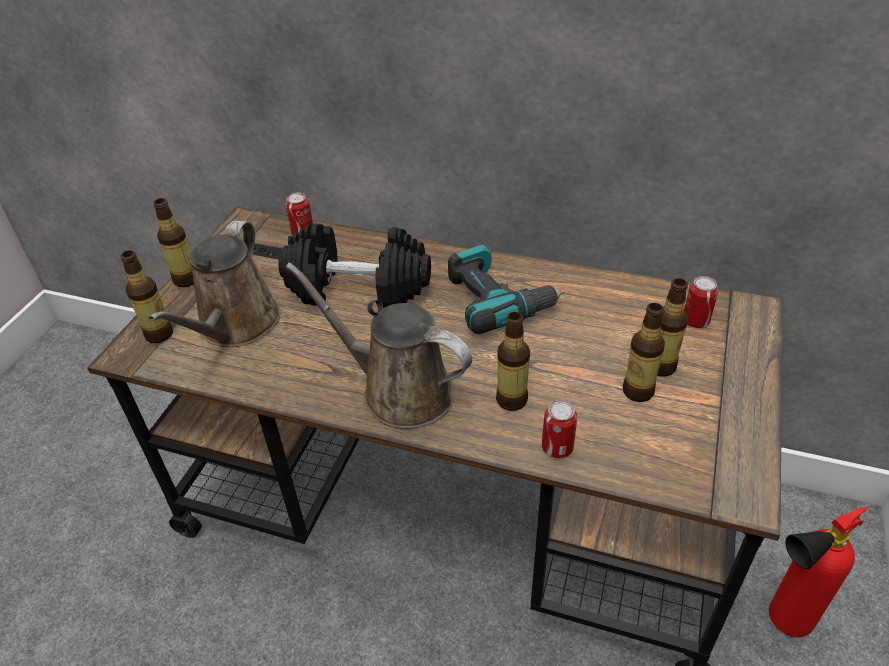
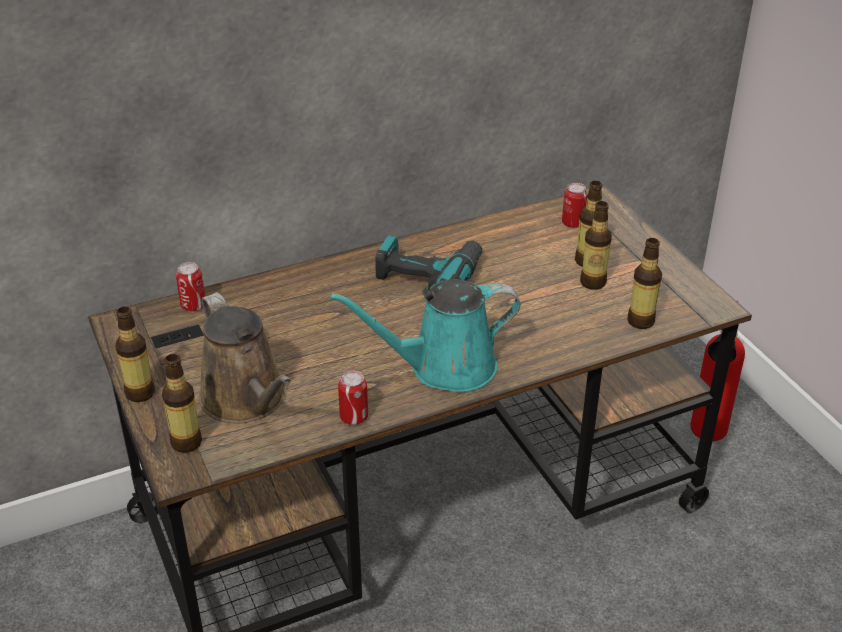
camera: 45 degrees left, 5 degrees down
black dumbbell [278,224,431,308] -> none
brown watering can [286,262,472,429] -> turquoise watering can [330,279,520,392]
bottle [496,312,530,411] -> bottle moved to [627,238,662,329]
can [542,400,577,458] -> can moved to [338,371,368,425]

